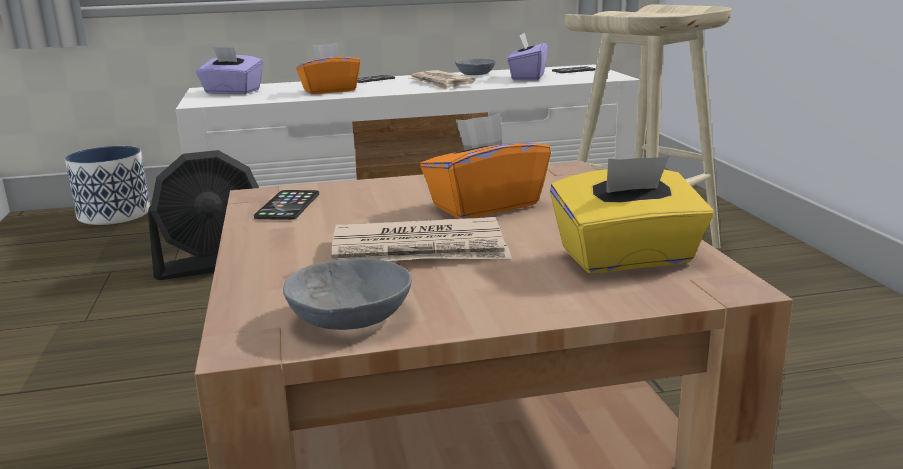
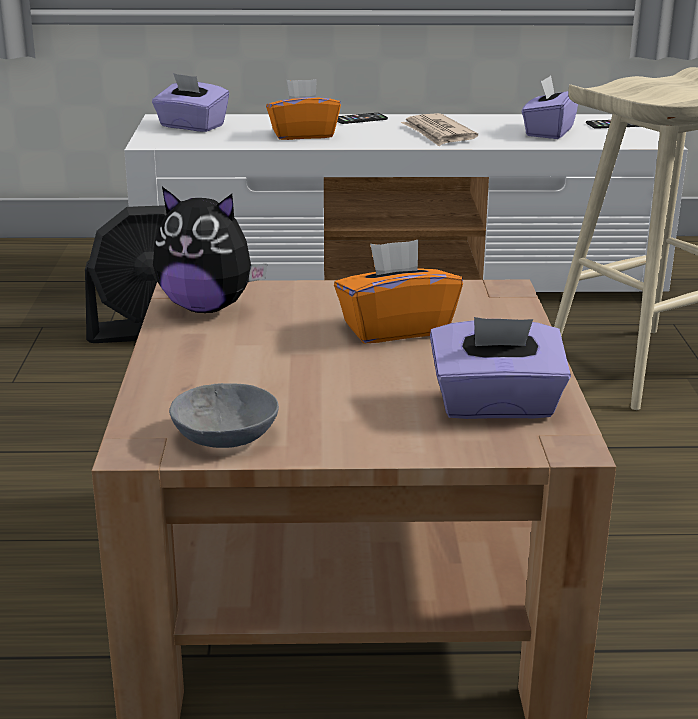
camera: 10 degrees right, 5 degrees up
planter [65,146,150,225] -> none
phone [254,190,319,220] -> plush toy [153,187,267,313]
newspaper [331,217,512,261] -> none
grey bowl [455,59,496,75] -> none
yellow tissue box [550,156,713,273] -> purple tissue box [430,317,571,419]

